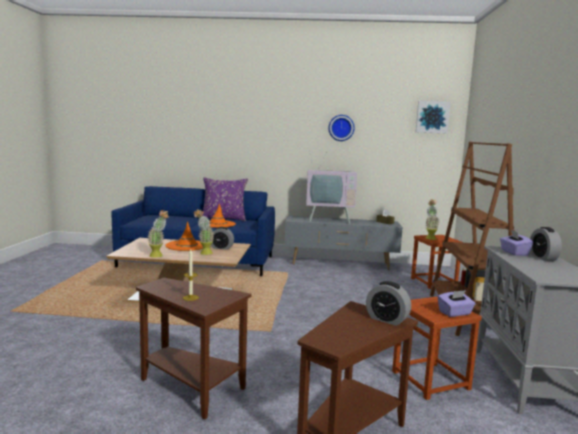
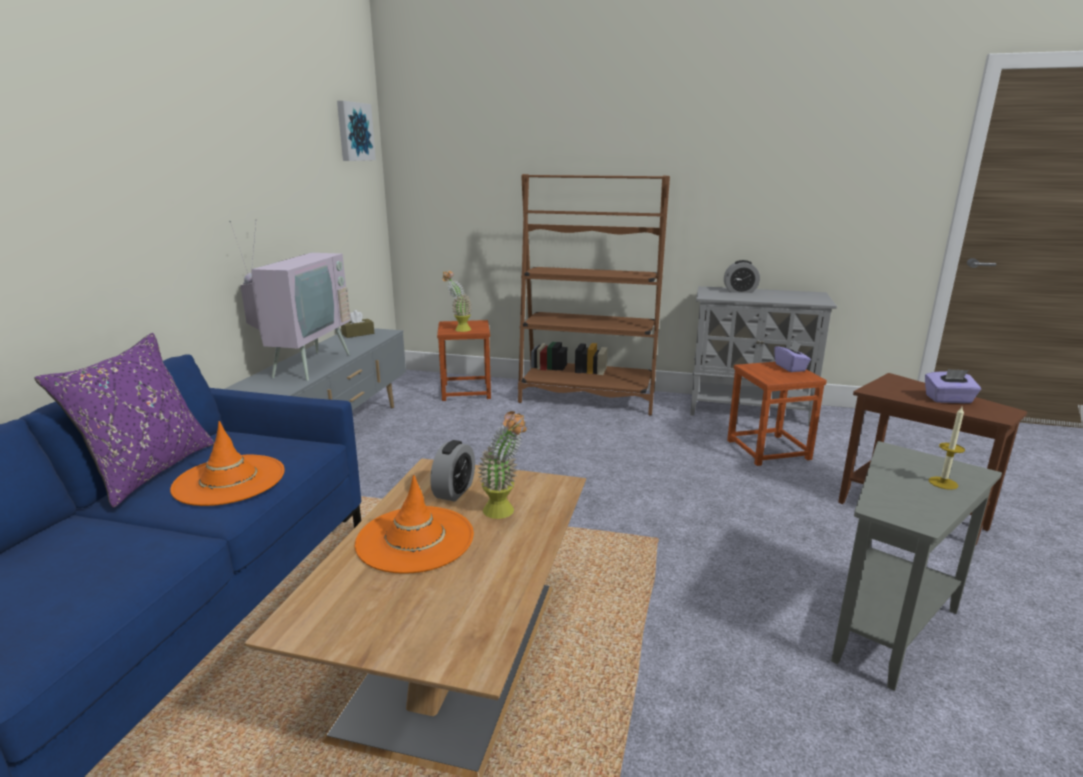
camera: 80 degrees left, 10 degrees up
brown side table [136,278,251,420] -> grey side table [831,441,1002,691]
potted plant [148,210,169,258] -> none
wall clock [328,115,355,141] -> none
alarm clock [366,281,411,326] -> none
purple tissue box [500,230,533,256] -> purple tissue box moved to [925,369,981,403]

